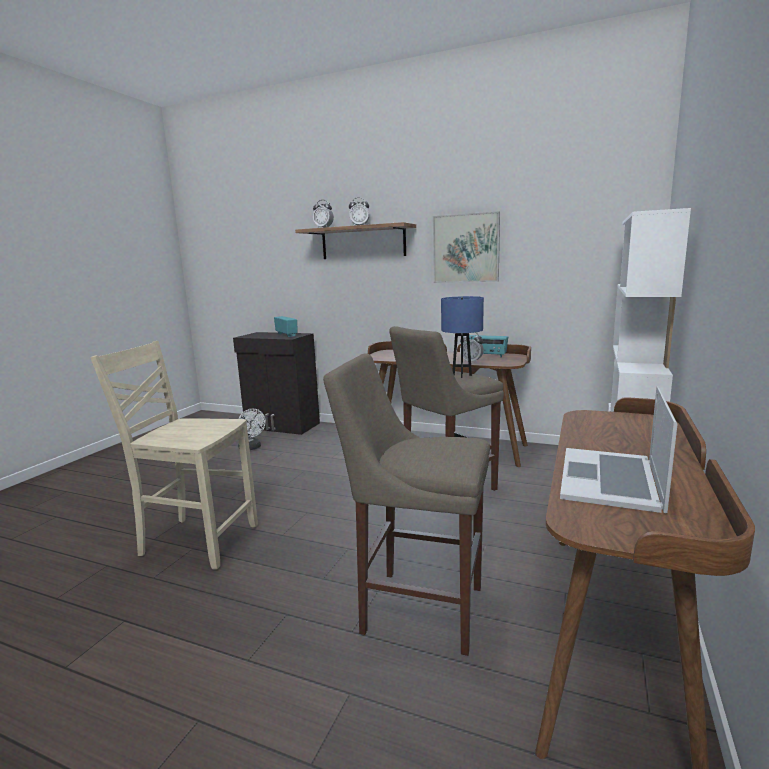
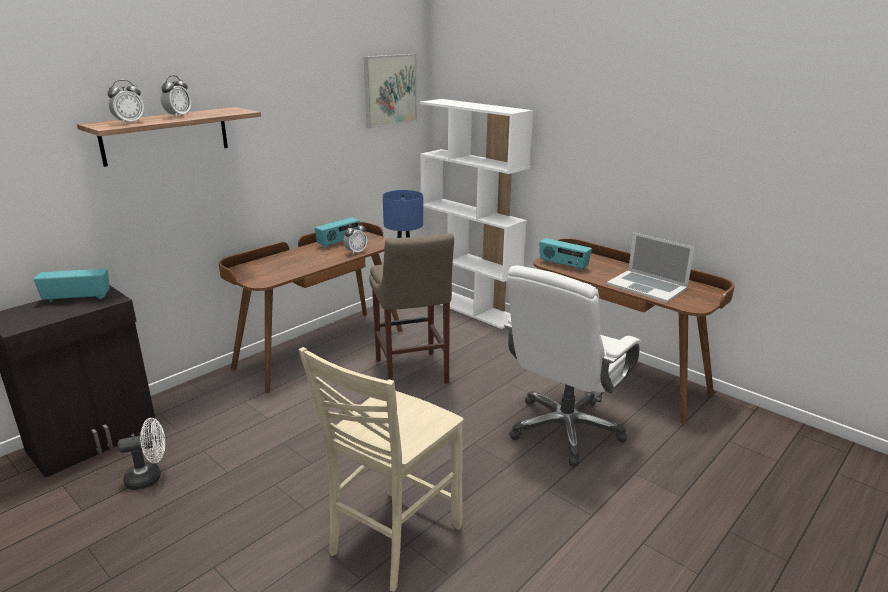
camera: 70 degrees left, 10 degrees up
beige stool [323,354,490,656] -> white office chair [504,266,641,466]
picture [433,211,500,283] -> picture moved to [364,54,417,128]
none -> radio [540,238,592,271]

